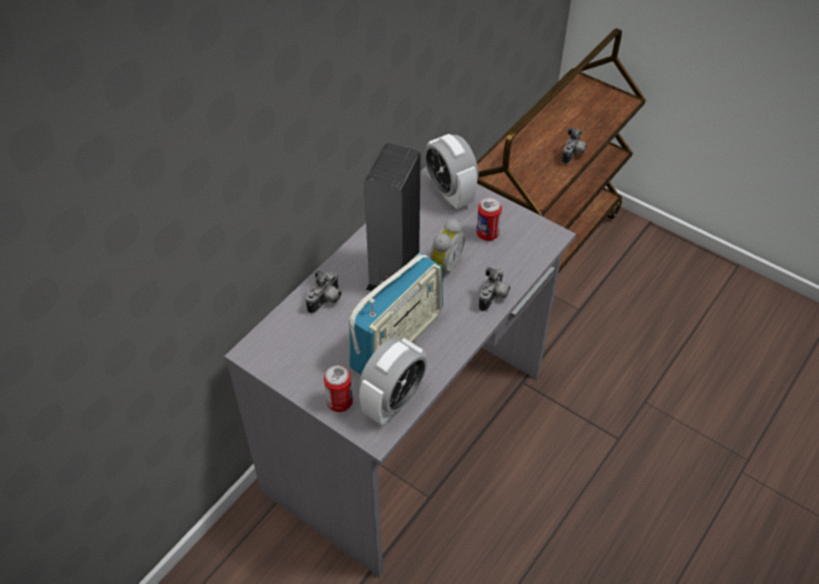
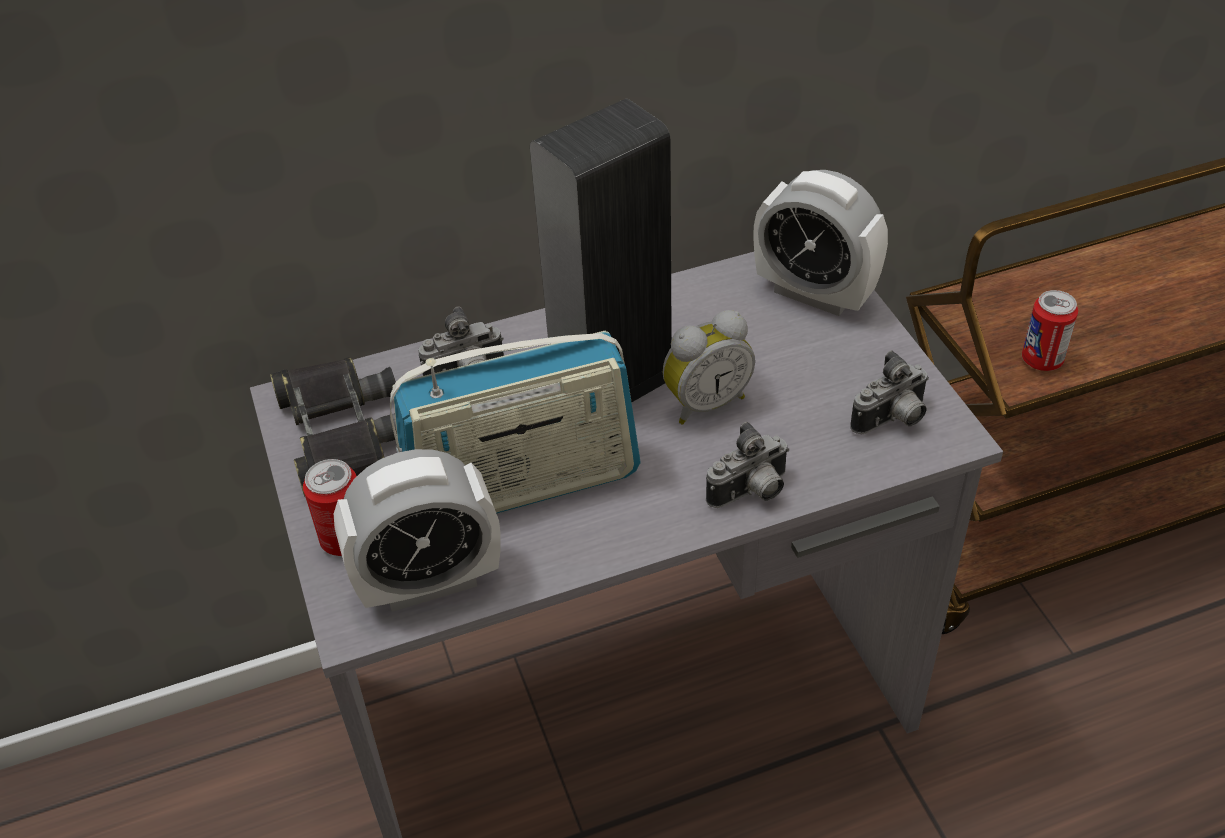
camera: 35 degrees right, 5 degrees down
alarm clock [425,134,478,209] -> alarm clock turned 60 degrees counterclockwise [753,170,888,316]
can [476,197,502,241] -> can moved to [1022,290,1078,371]
camera [562,127,587,164] -> camera moved to [850,350,929,434]
none -> black binoculars [270,357,397,496]

